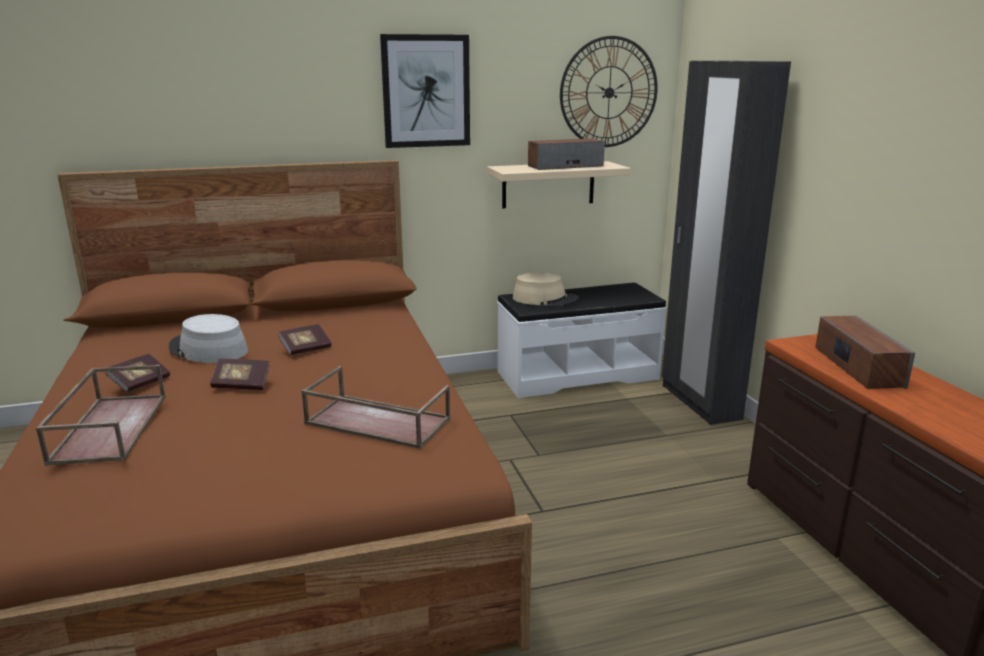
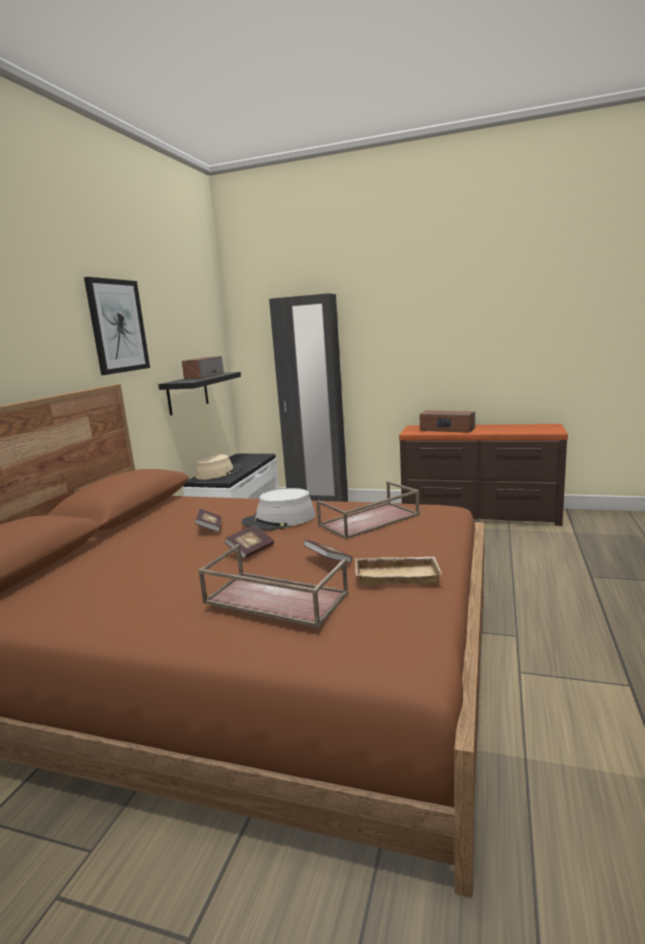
camera: 55 degrees left, 5 degrees down
book [105,354,170,392] -> book moved to [303,539,352,563]
grey hat [169,314,248,363] -> grey hat moved to [242,488,315,531]
beige shelf [487,161,631,208] -> black shelf [158,372,241,415]
wall clock [560,36,658,147] -> none
none -> beige tray [355,556,442,585]

